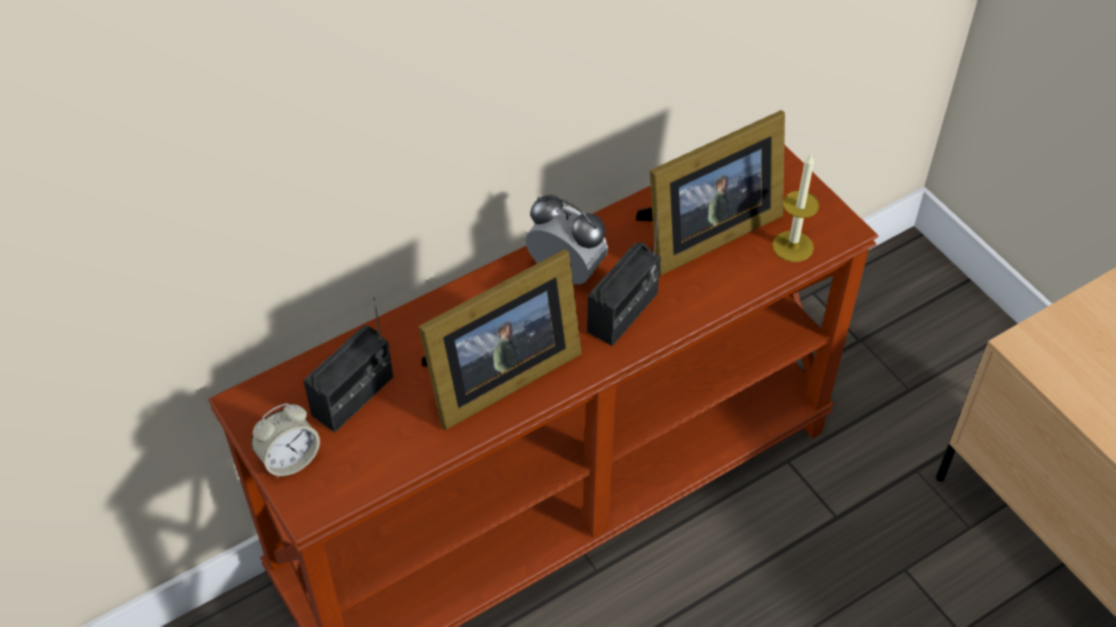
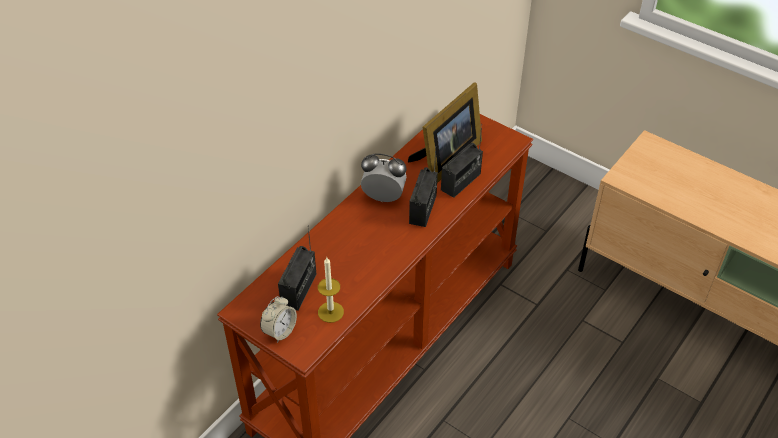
camera: 20 degrees left, 5 degrees down
picture frame [418,249,582,430] -> none
candle [772,154,819,262] -> candle moved to [318,257,344,323]
none -> radio [441,124,483,198]

